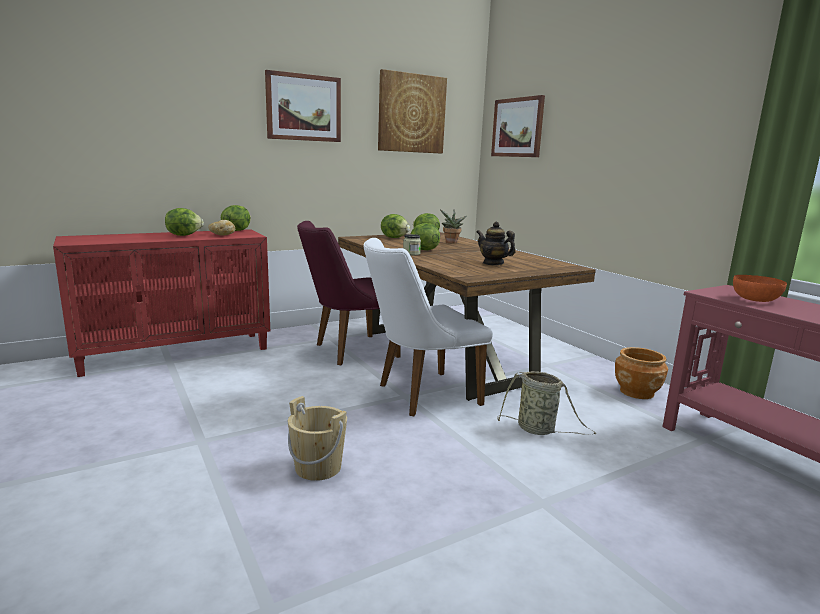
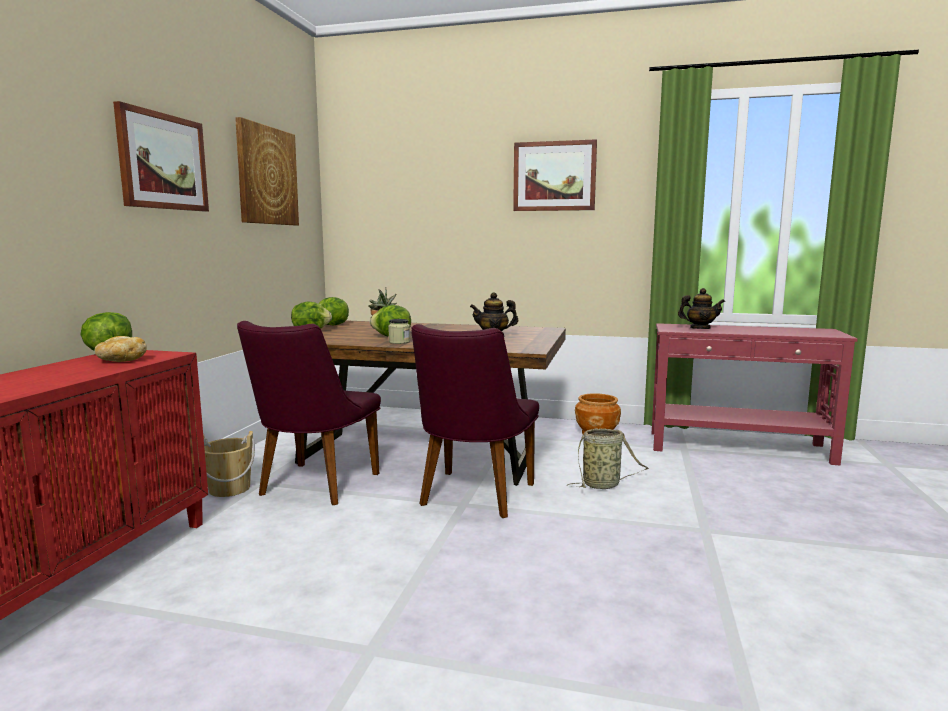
camera: 45 degrees left, 5 degrees down
lettuce [165,208,204,236] -> none
beige bucket [288,396,347,481] -> beige bucket moved to [203,431,255,497]
white chair [363,238,493,416] -> purple chair [411,324,539,518]
picture [491,95,545,157] -> picture moved to [513,139,597,211]
orange bowl [733,275,787,302] -> teapot [678,288,725,329]

